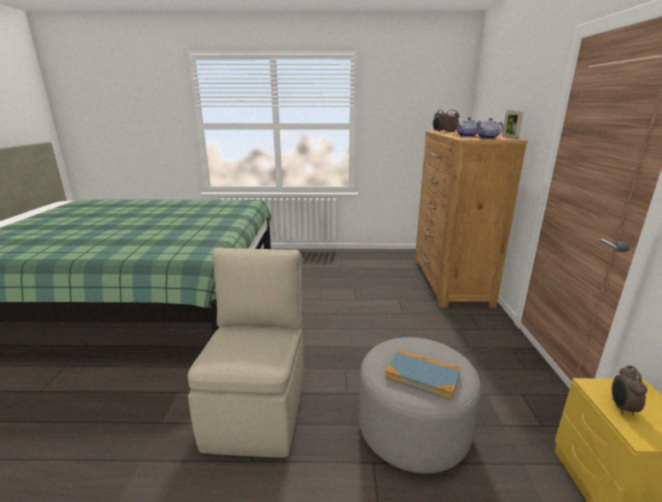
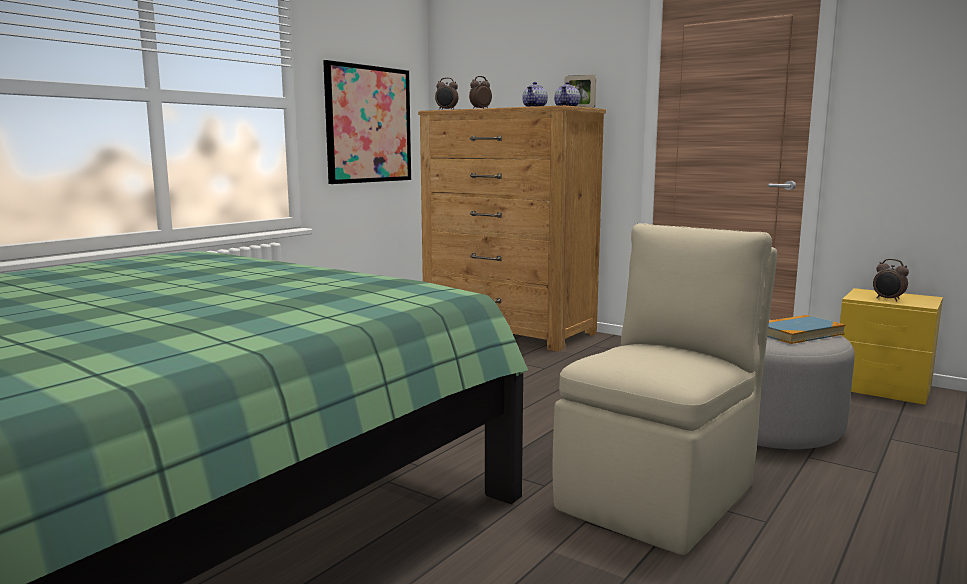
camera: 55 degrees left, 10 degrees down
beige chair [188,248,304,458] -> beige chair turned 90 degrees clockwise [553,223,777,555]
none -> picture [323,60,411,184]

